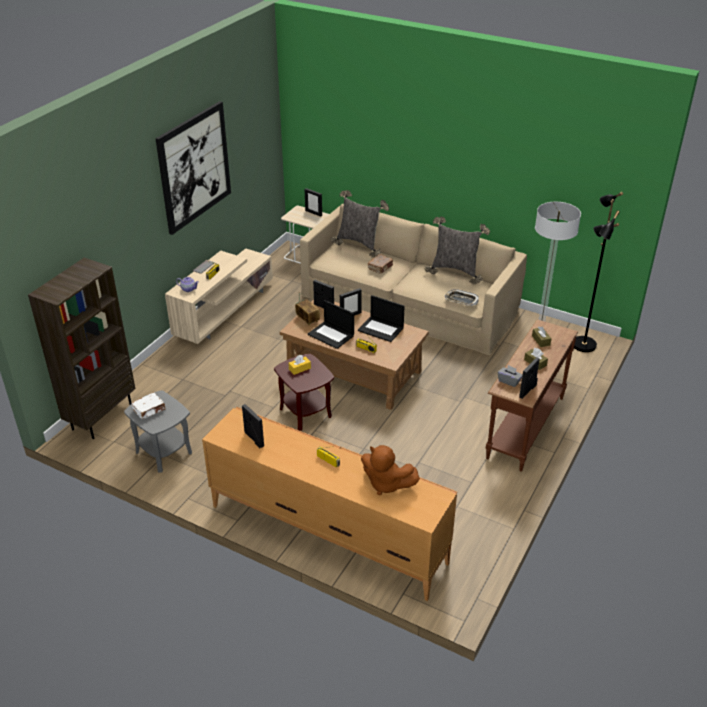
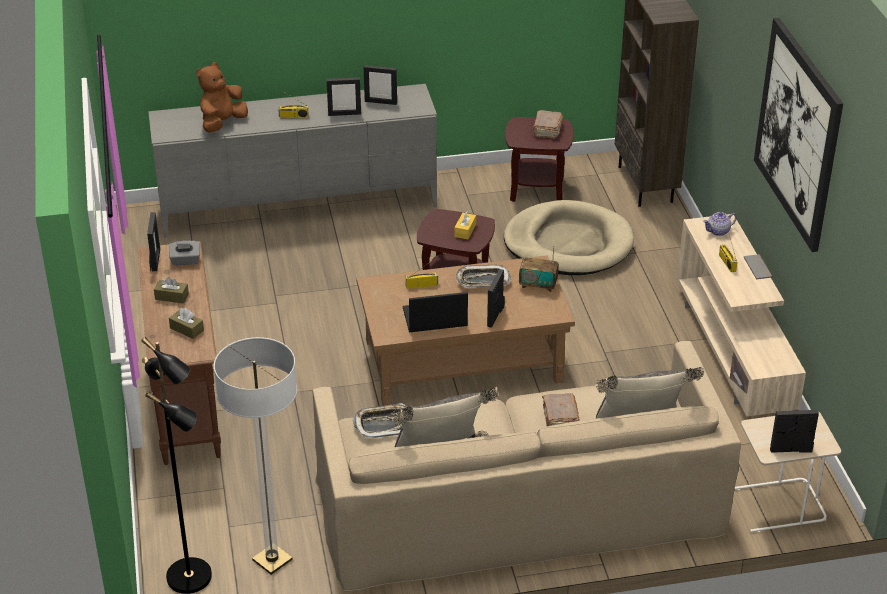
camera: 140 degrees right, 0 degrees up
grey side table [124,390,192,472] -> brown side table [505,117,574,202]
white book [131,393,166,419] -> brown book [533,110,563,139]
brown cabinet [202,407,457,601] -> grey cabinet [148,84,437,238]
laptop [308,300,354,349] -> tray [456,265,511,287]
picture frame [313,280,334,308] -> picture frame moved to [326,77,361,116]
brown plush toy [361,445,420,495] -> brown plush toy turned 45 degrees counterclockwise [196,62,248,133]
none -> beige dog bed [504,200,634,275]

